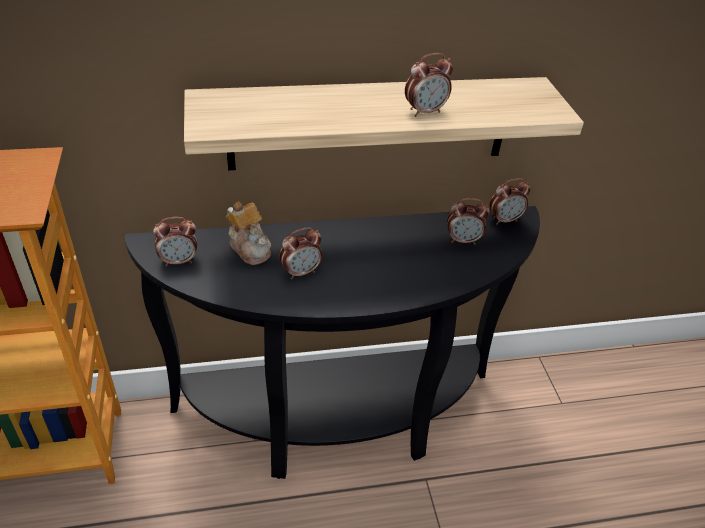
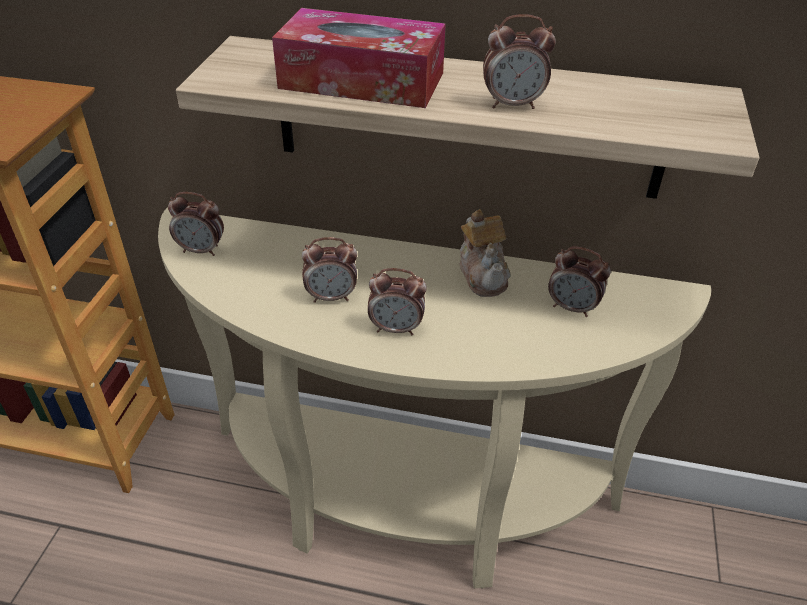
camera: 25 degrees right, 0 degrees up
black console table [125,206,540,479] -> beige console table [158,208,711,588]
teapot [226,201,271,265] -> teapot moved to [459,209,511,297]
alarm clock [489,178,530,225] -> alarm clock moved to [368,268,427,335]
none -> tissue box [272,8,446,108]

